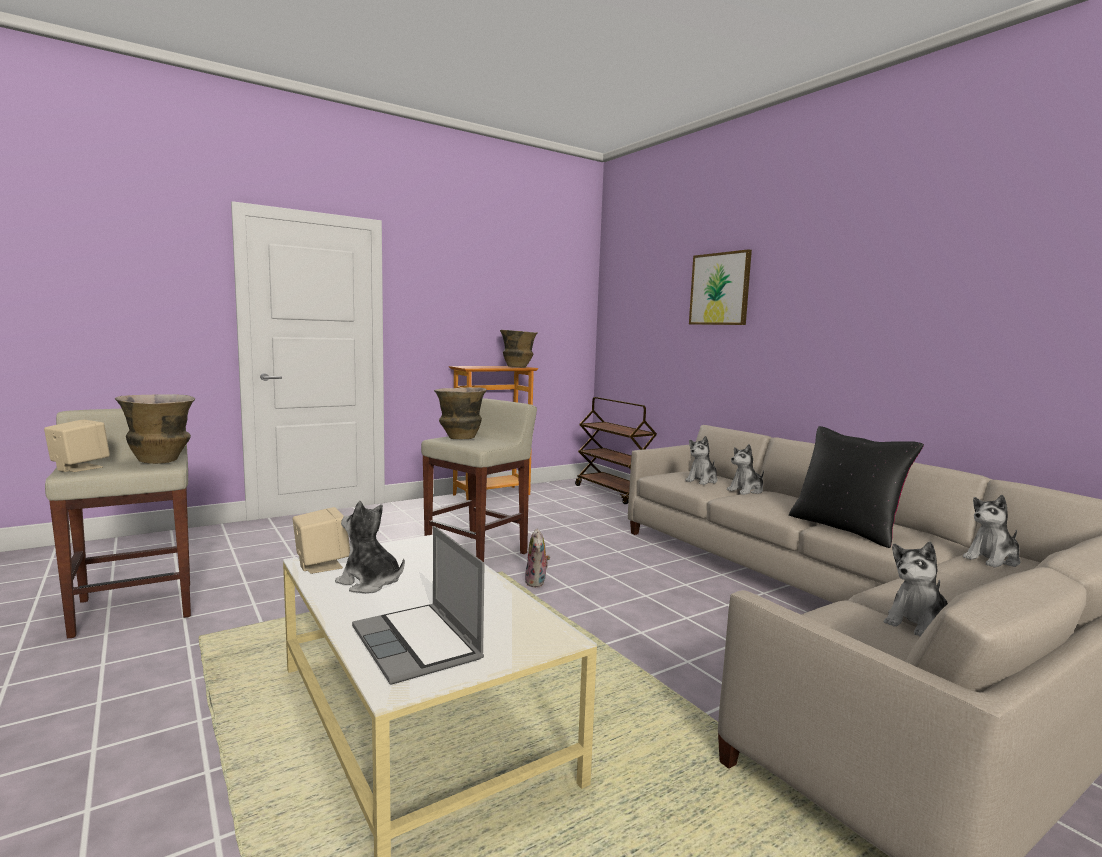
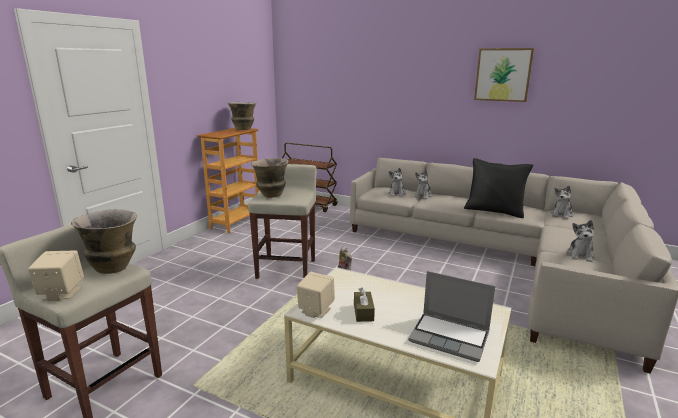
camera: 30 degrees left, 10 degrees up
plush toy [335,501,405,593] -> brown tissue box [354,287,375,322]
picture [689,249,752,325] -> picture moved to [474,48,534,102]

